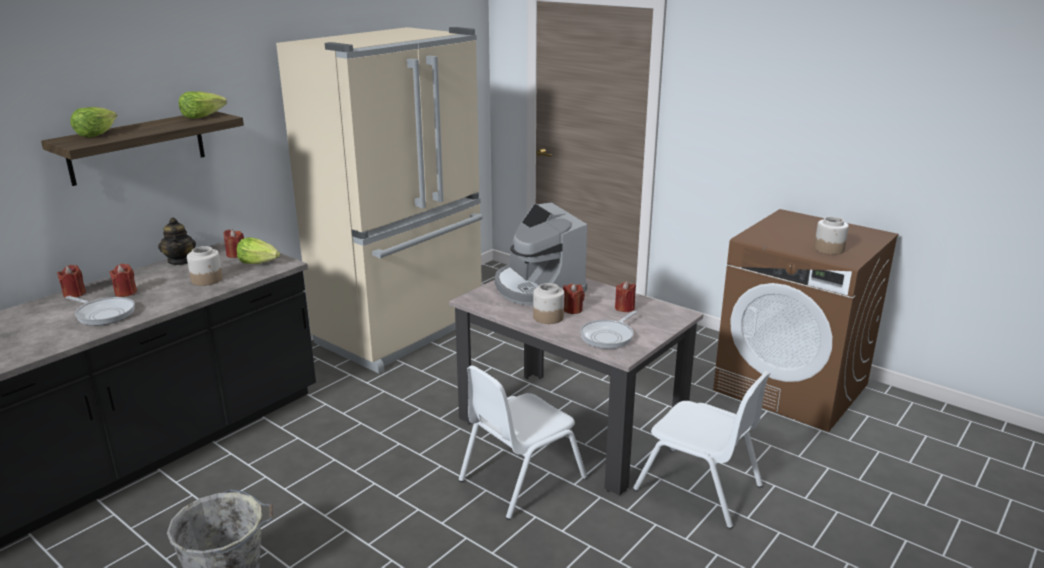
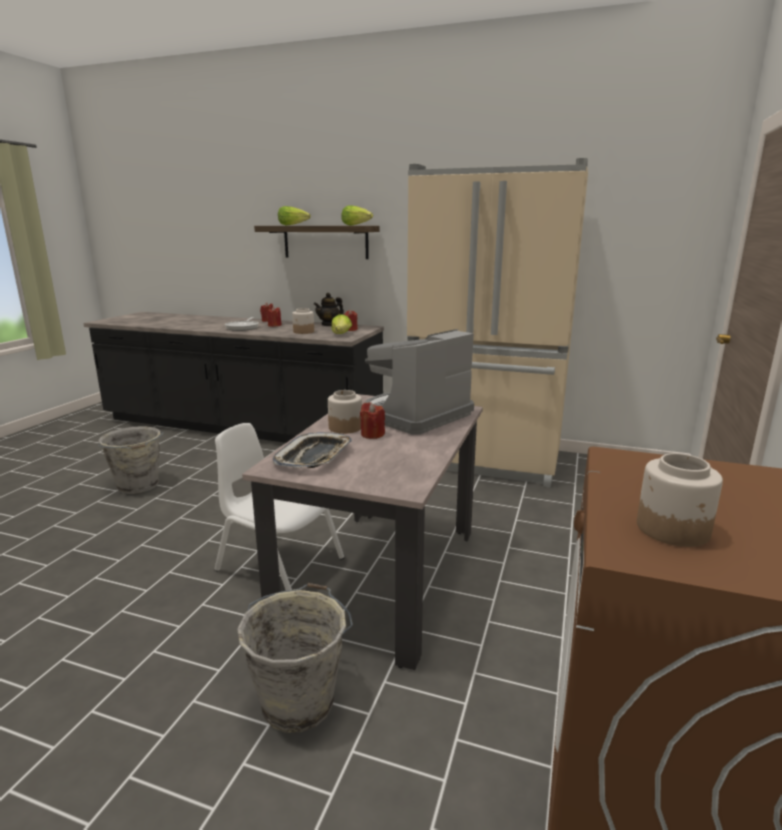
camera: 70 degrees right, 5 degrees down
frying pan [580,311,637,349] -> tray [273,432,352,468]
red candle [615,281,636,312] -> none
white chair [633,371,771,529] -> grey bucket [237,583,353,733]

